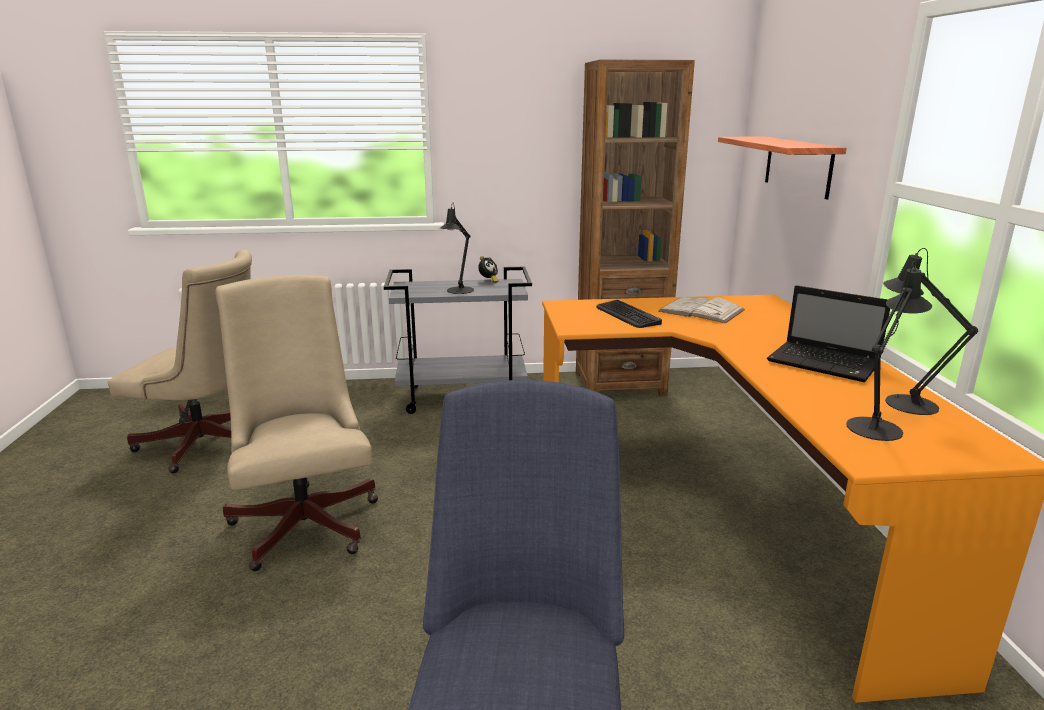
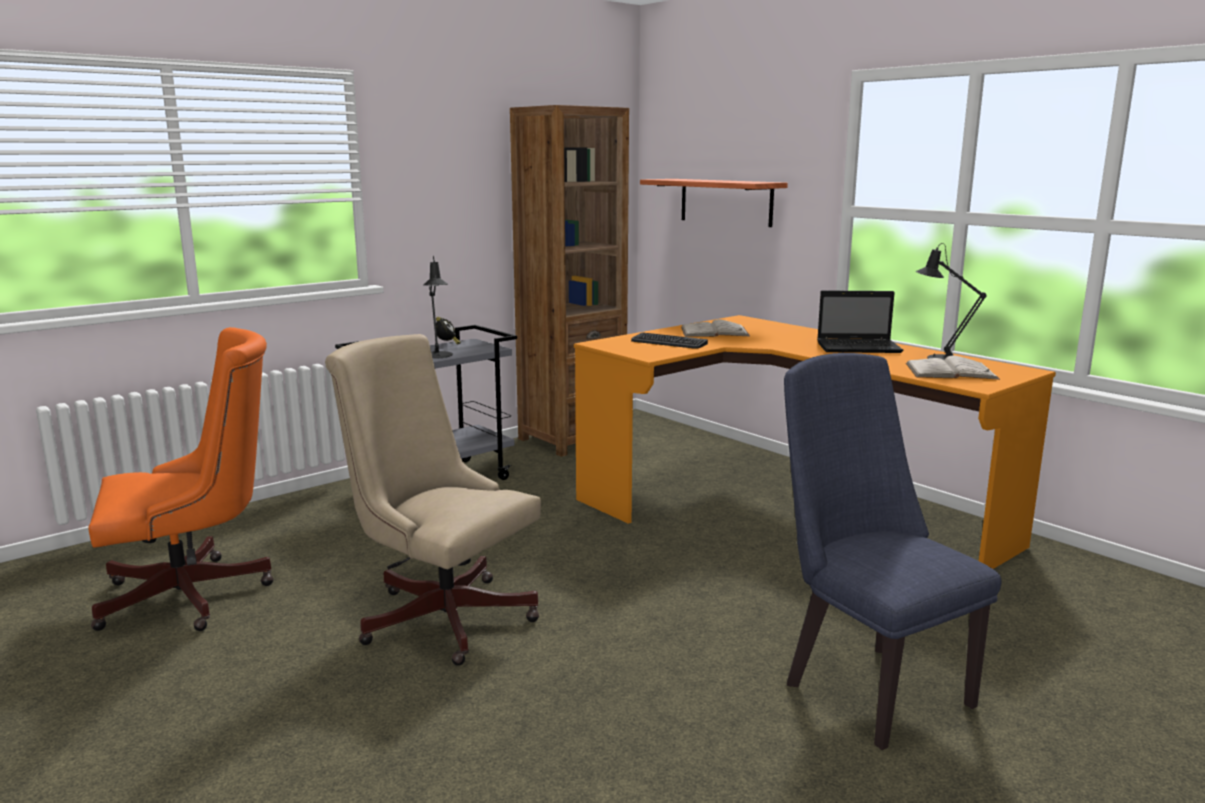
camera: 35 degrees left, 5 degrees down
beige office chair [108,249,252,473] -> orange office chair [88,327,274,631]
black table lamp [846,261,932,441] -> white book [906,356,1000,380]

